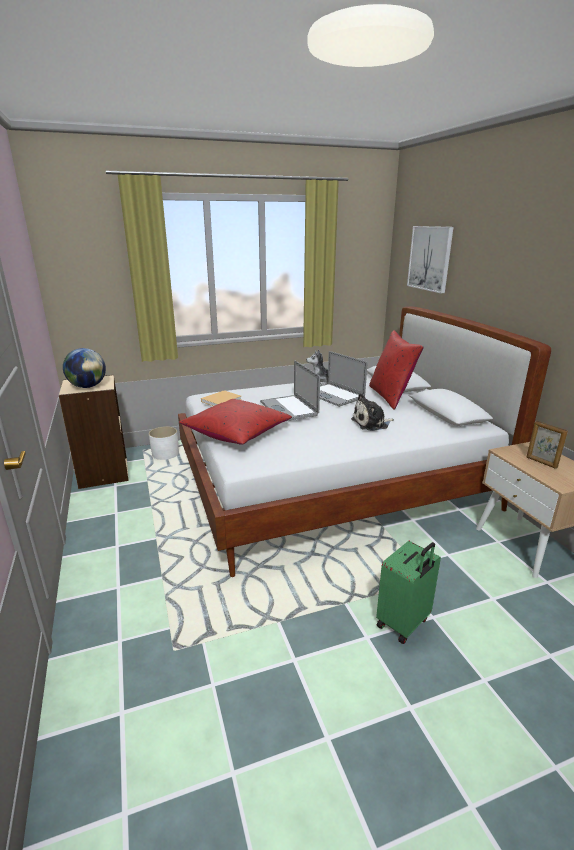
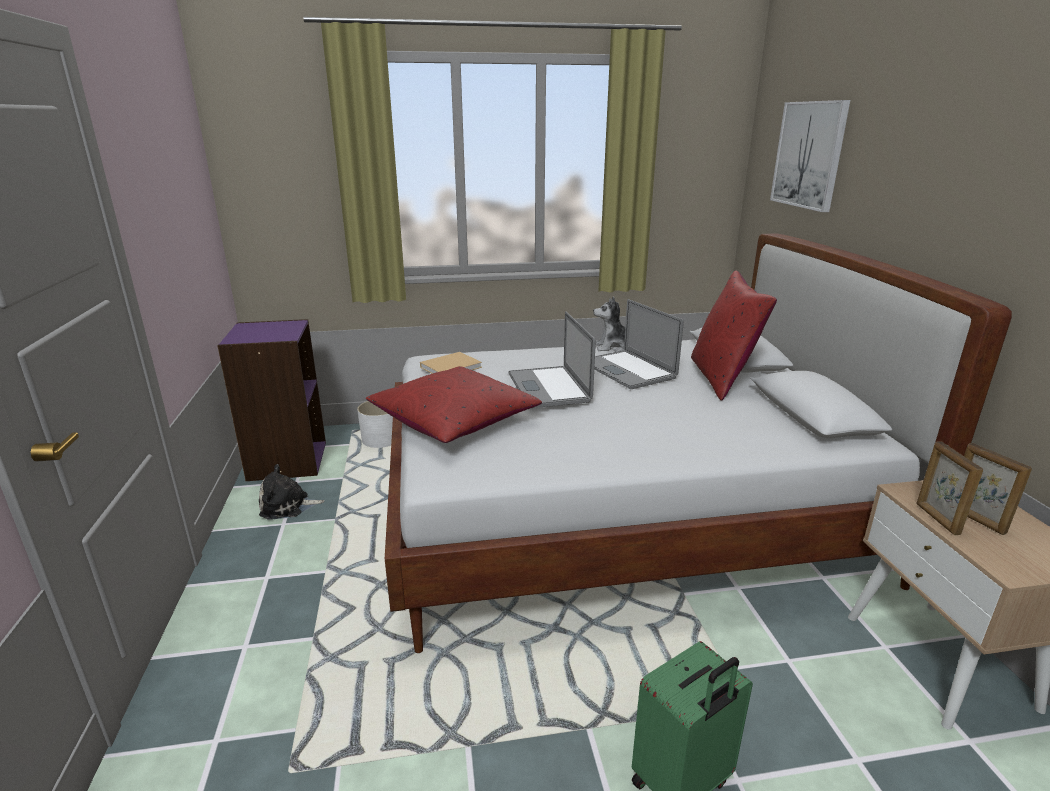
camera: 10 degrees right, 0 degrees up
beige bookcase [59,375,129,489] -> purple bookcase [217,319,326,481]
globe [63,348,106,388] -> none
plush toy [351,393,394,431] -> plush toy moved to [259,464,325,520]
none -> picture frame [916,442,983,535]

